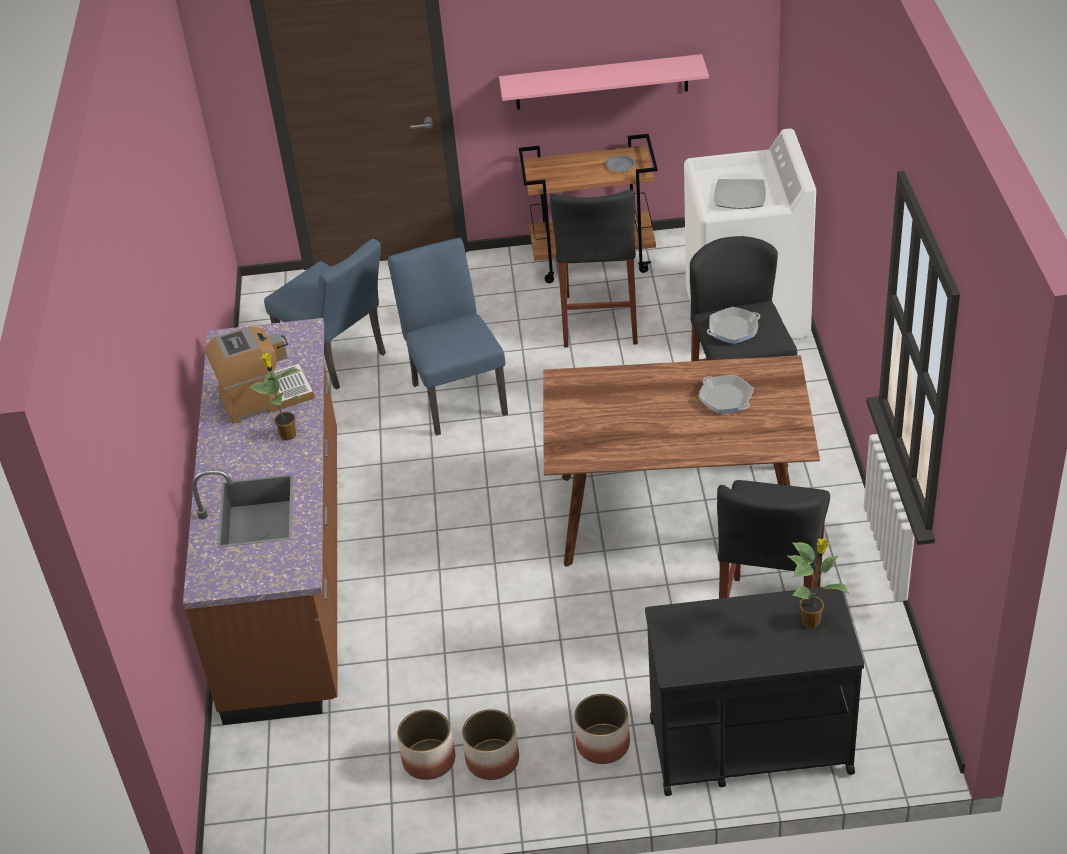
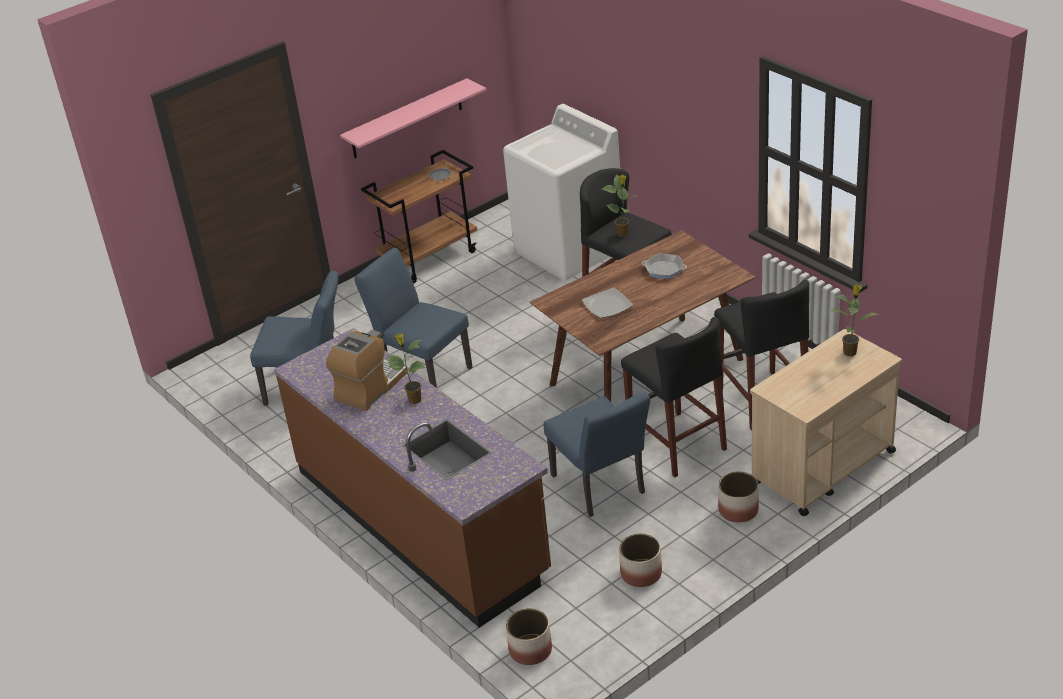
camera: 35 degrees left, 5 degrees down
planter [462,709,519,780] -> planter moved to [506,608,552,665]
black stool [550,190,638,348] -> black stool moved to [621,317,727,477]
black cart [645,586,864,796] -> beige cart [750,329,902,516]
frying pan [707,307,760,344] -> potted plant [602,175,639,237]
plate [714,179,766,209] -> plate moved to [582,287,633,318]
none -> blue chair [544,392,650,517]

